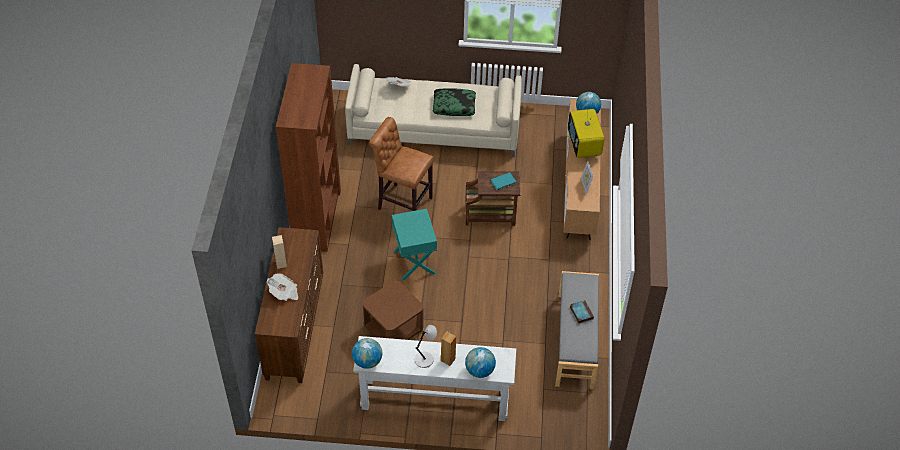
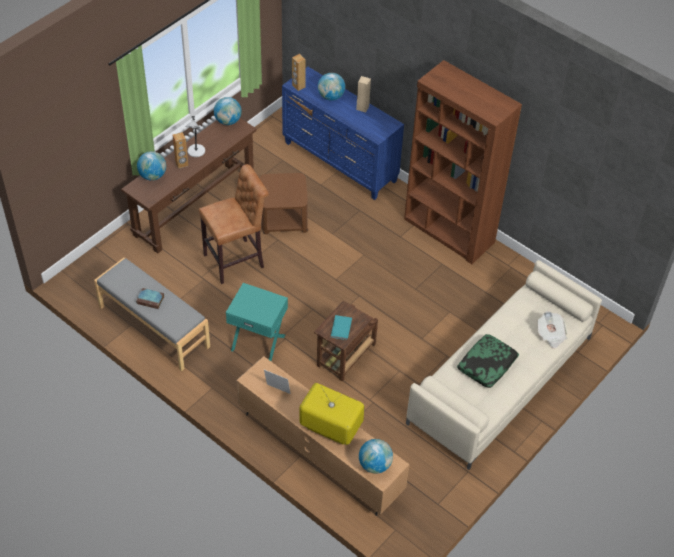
camera: 125 degrees right, 0 degrees up
brown dresser [255,227,323,383] -> blue dresser [282,67,404,200]
newspaper [267,273,298,301] -> globe [318,73,345,101]
white console table [353,336,516,421] -> brown console table [121,118,257,253]
brown stool [369,117,434,211] -> brown stool moved to [199,164,269,284]
turquoise side table [392,209,437,280] -> turquoise side table moved to [226,283,288,361]
none -> brown speaker [292,54,306,91]

